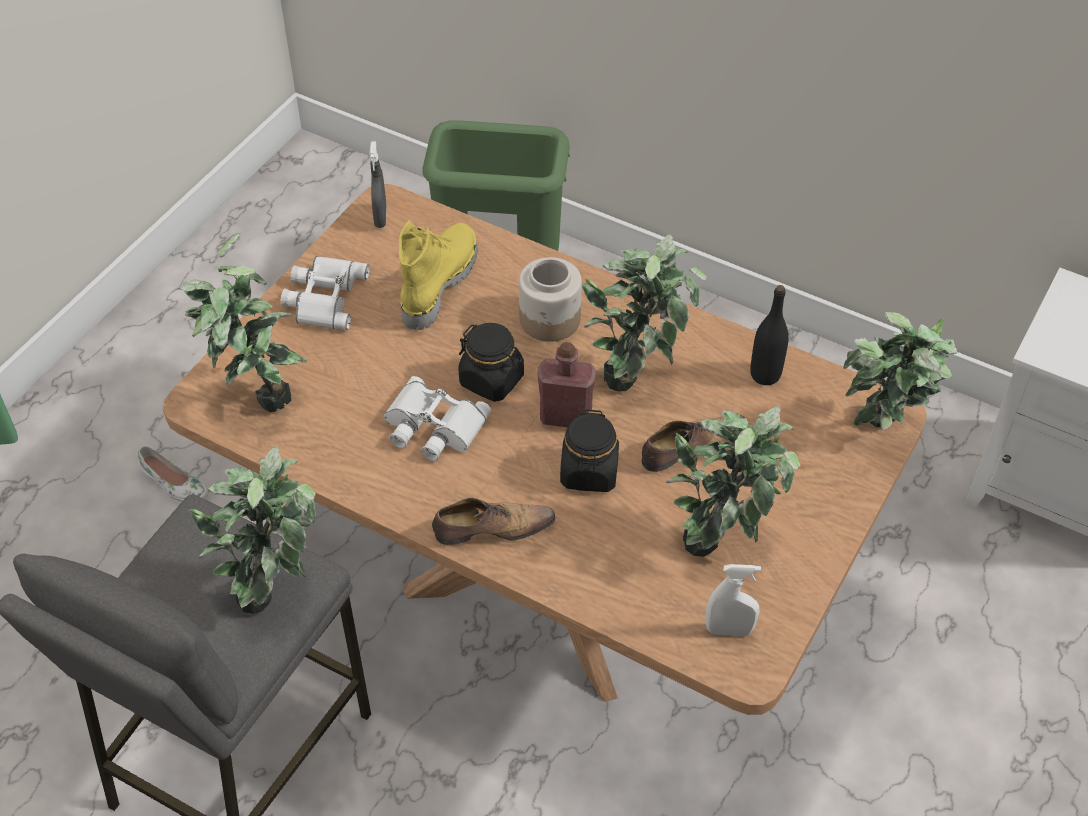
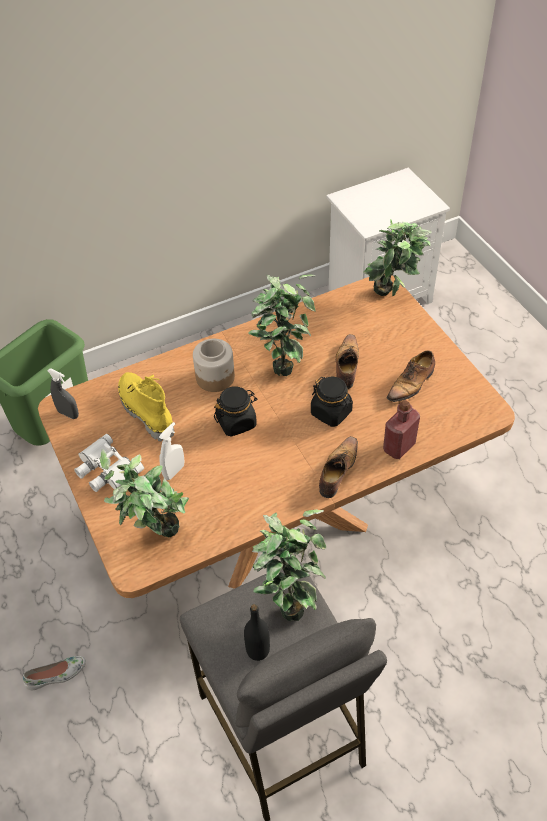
camera: 55 degrees left, 0 degrees up
white binoculars [384,376,492,461] -> none
red bottle [537,342,596,427] -> red bottle moved to [383,400,420,459]
potted plant [666,406,801,557] -> shoe [387,351,435,402]
white spray bottle [705,564,761,636] -> white spray bottle moved to [159,422,185,480]
black bottle [750,285,789,385] -> black bottle moved to [244,604,270,661]

